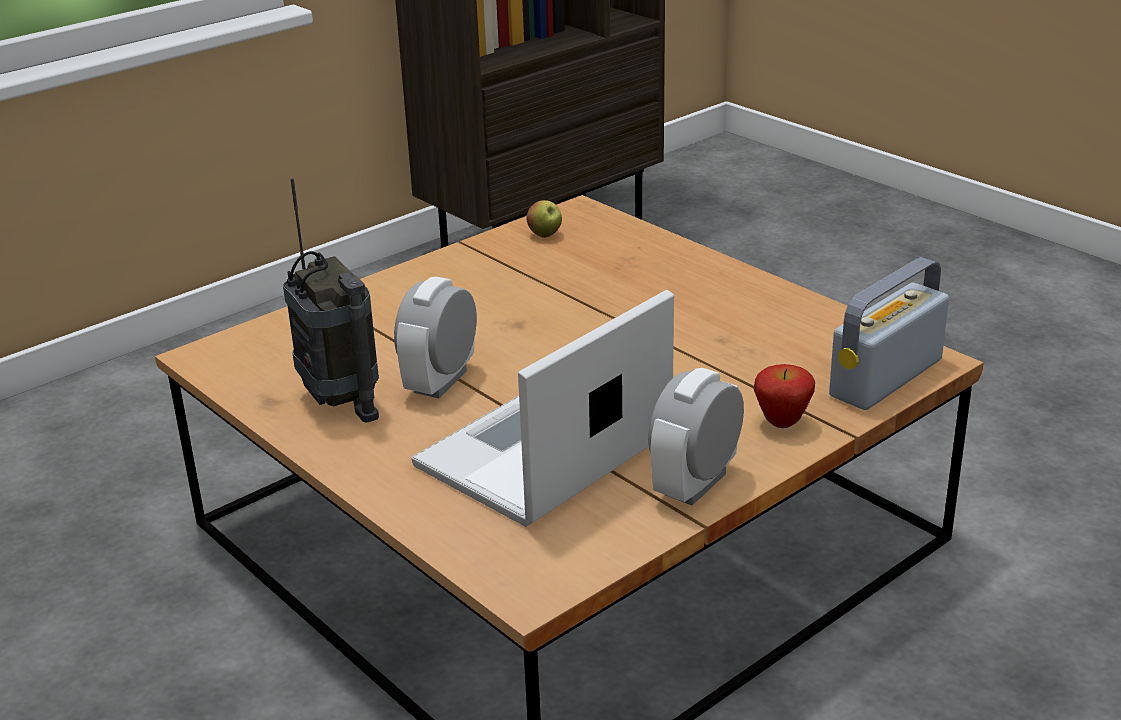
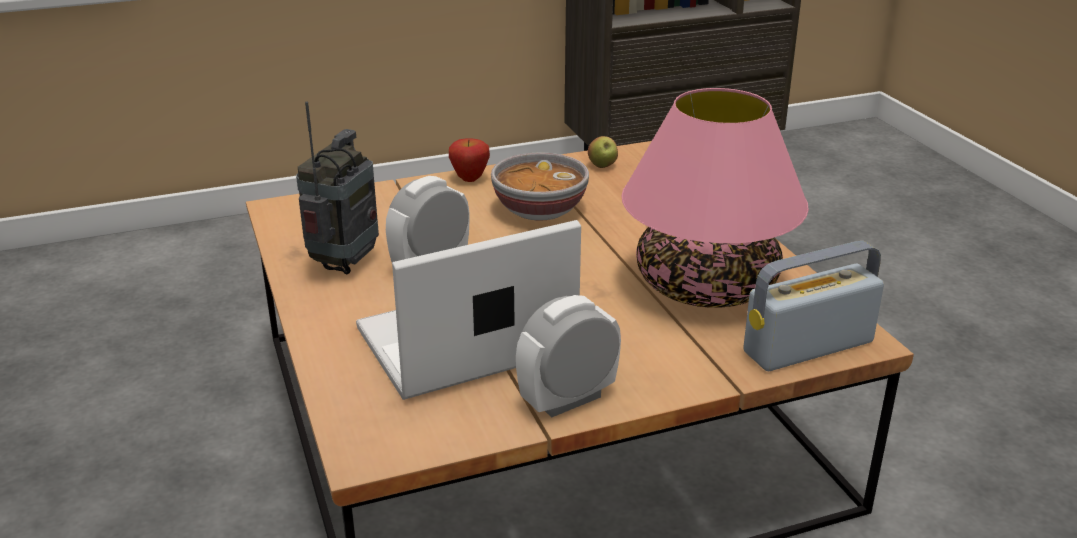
camera: 20 degrees right, 0 degrees up
radio [283,178,379,422] -> radio turned 150 degrees counterclockwise [296,101,379,274]
apple [754,364,815,428] -> apple moved to [449,139,490,182]
none -> bowl [491,153,589,221]
none -> pink table lamp [621,88,809,308]

